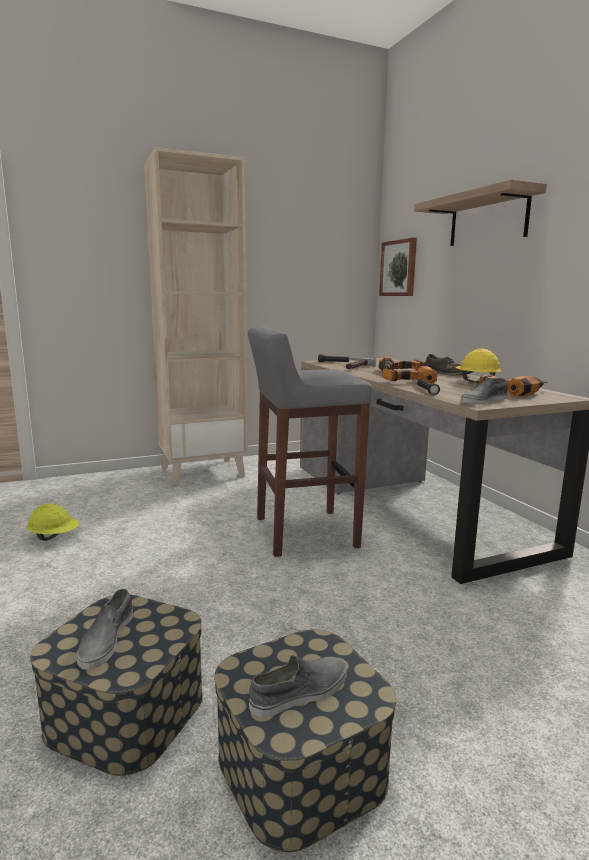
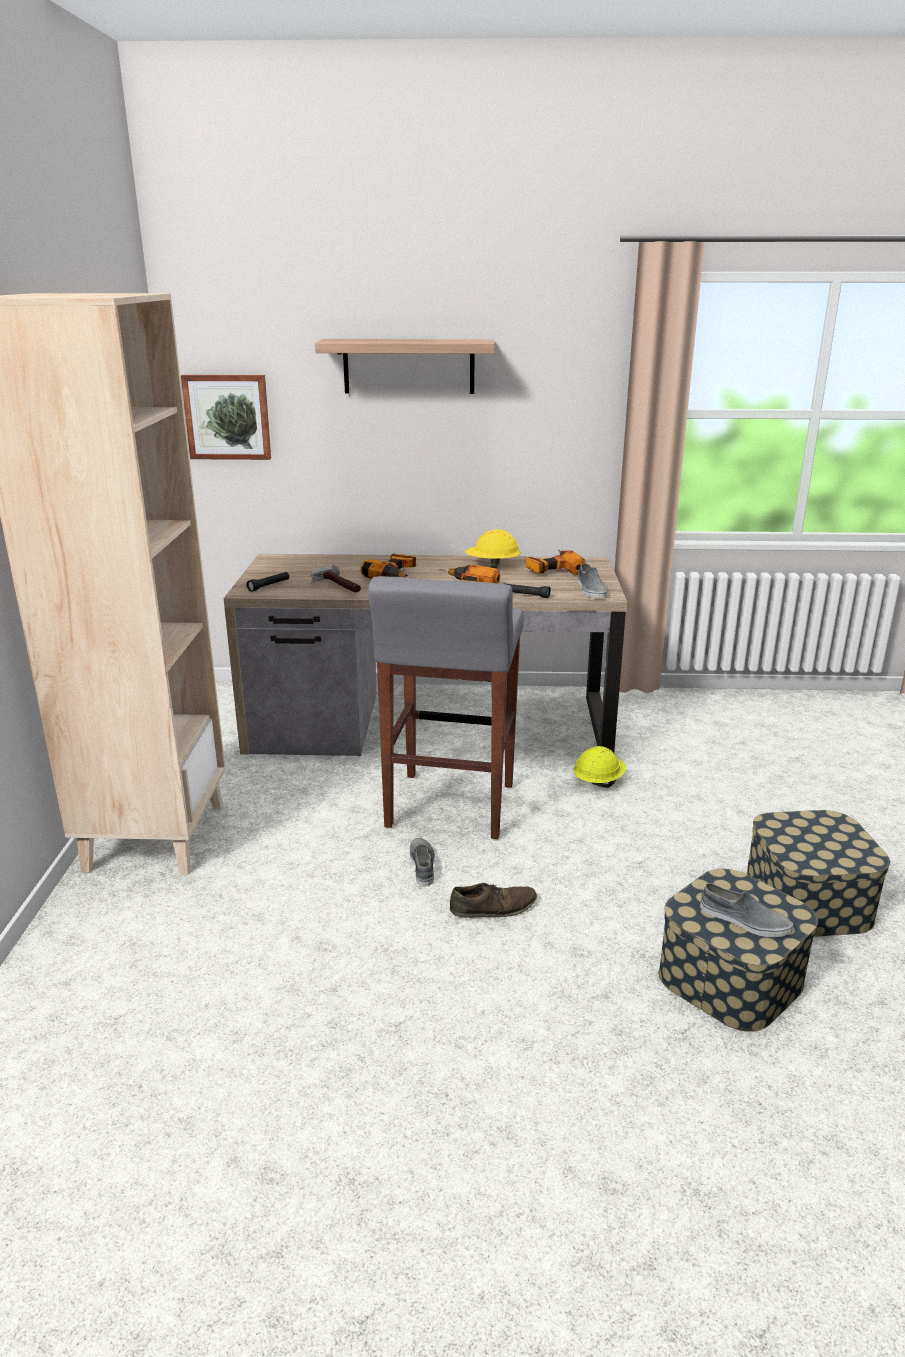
camera: 65 degrees left, 10 degrees up
yellow hard hat [27,503,79,541] -> yellow hard hat moved to [574,746,626,788]
grey shoe [249,656,347,718] -> grey shoe moved to [410,838,435,887]
brown shoe [425,354,473,376] -> brown shoe moved to [450,883,537,918]

